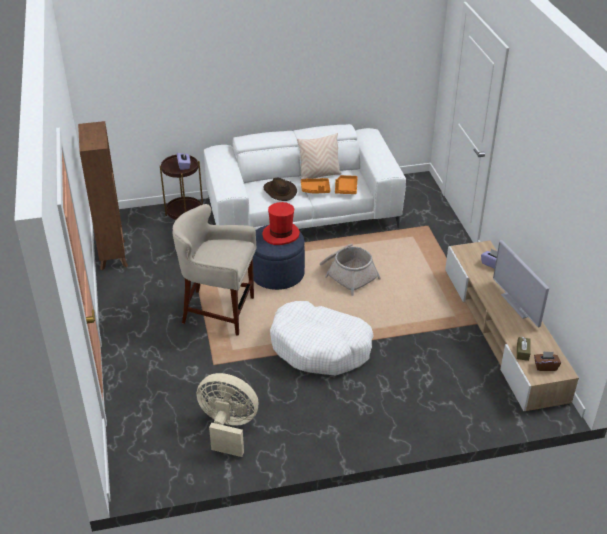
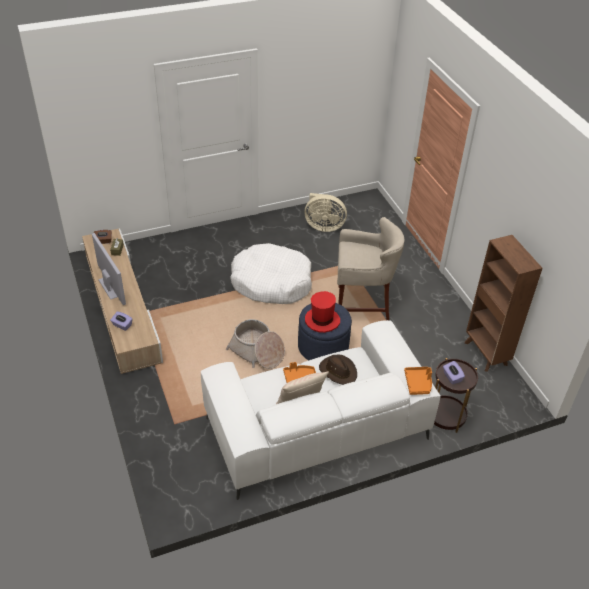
camera: 170 degrees right, 5 degrees up
orange tray [335,175,358,194] -> orange tray moved to [404,367,432,395]

